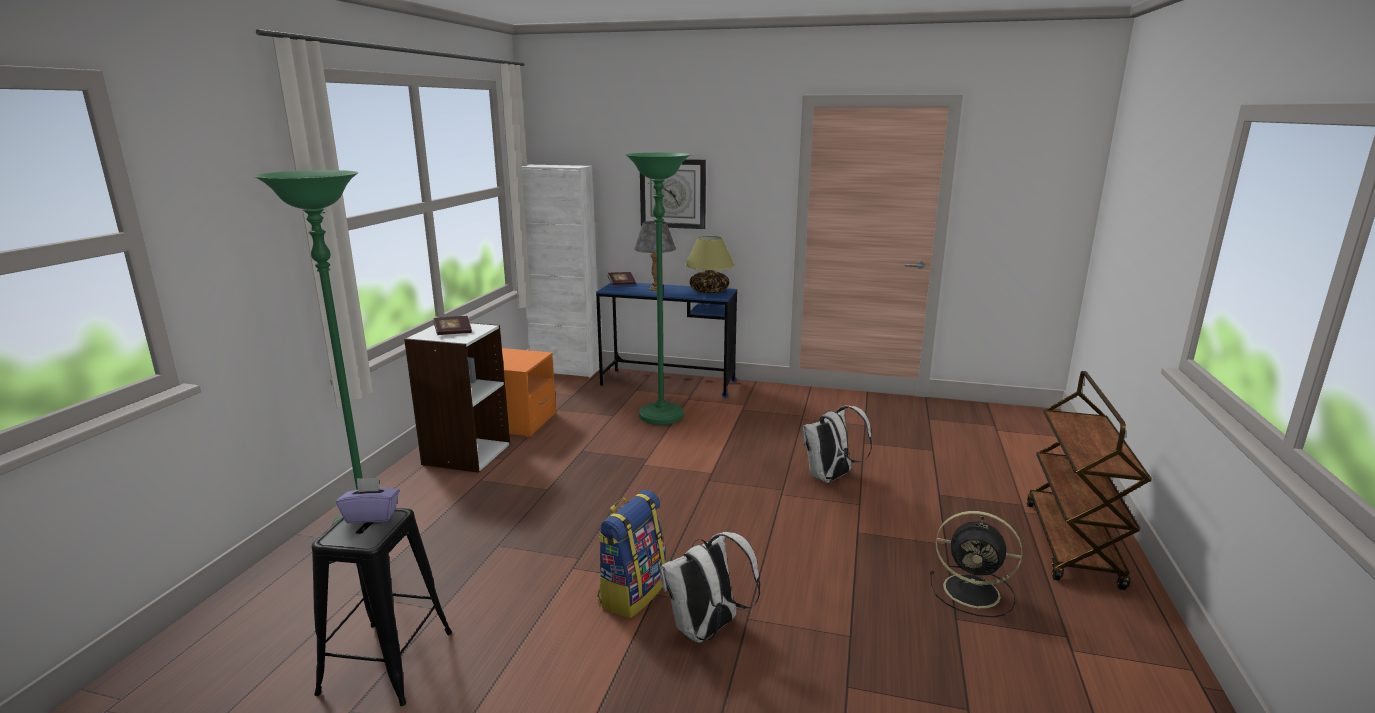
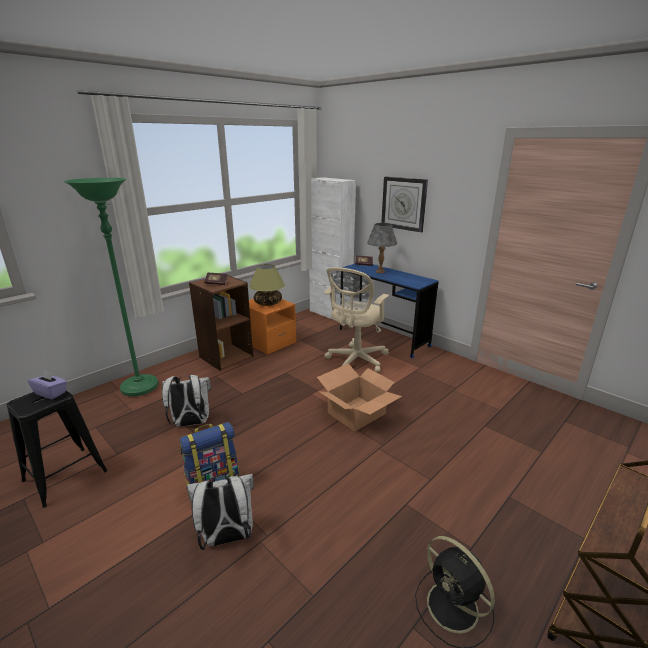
camera: 30 degrees right, 5 degrees up
white bookcase [404,322,510,473] -> brown bookcase [189,275,253,371]
green floor lamp [626,153,691,425] -> beige office chair [324,267,389,373]
table lamp [685,236,735,293] -> table lamp moved to [249,264,285,306]
white backpack [802,406,872,483] -> white backpack moved to [162,375,211,427]
none -> cardboard box [317,363,402,432]

